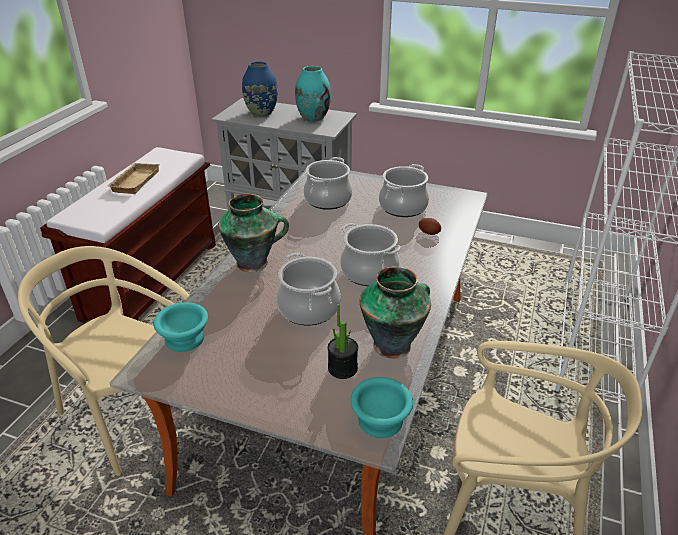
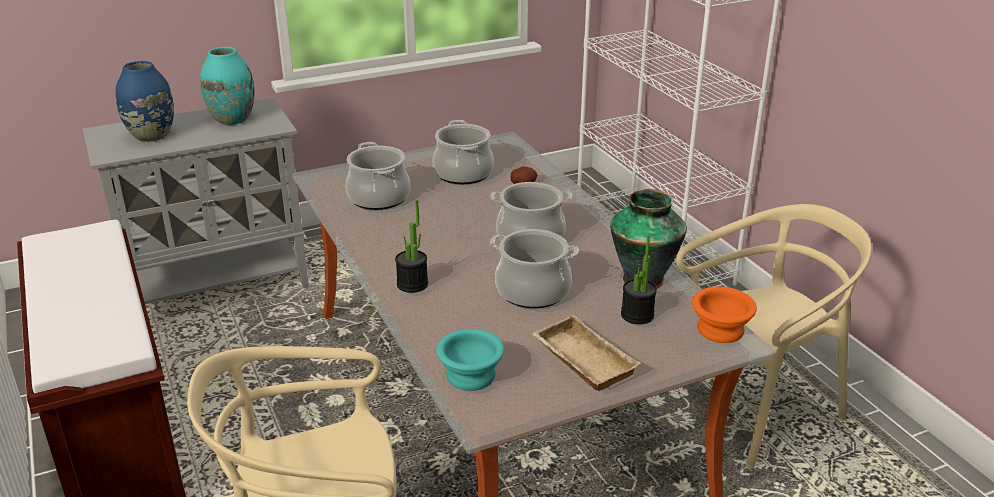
camera: 45 degrees left, 5 degrees down
beige tray [108,163,160,194] -> beige tray moved to [532,315,641,391]
vase [218,194,289,272] -> potted plant [395,200,428,293]
turquoise bowl [351,377,413,438] -> orange bowl [692,286,757,343]

